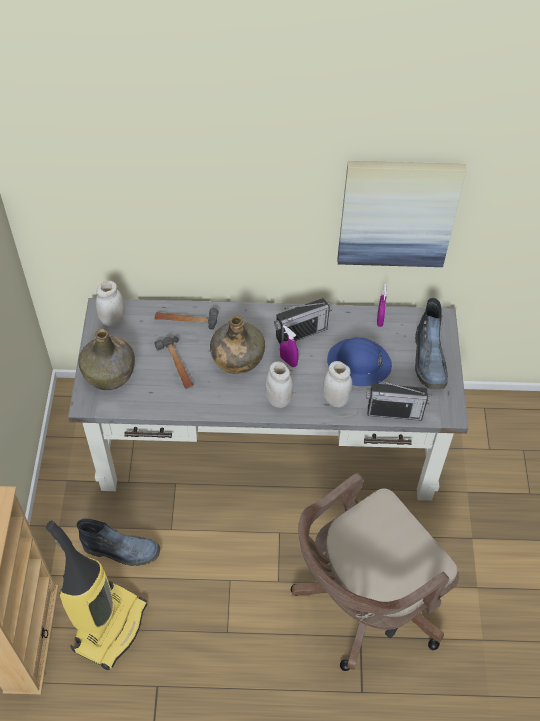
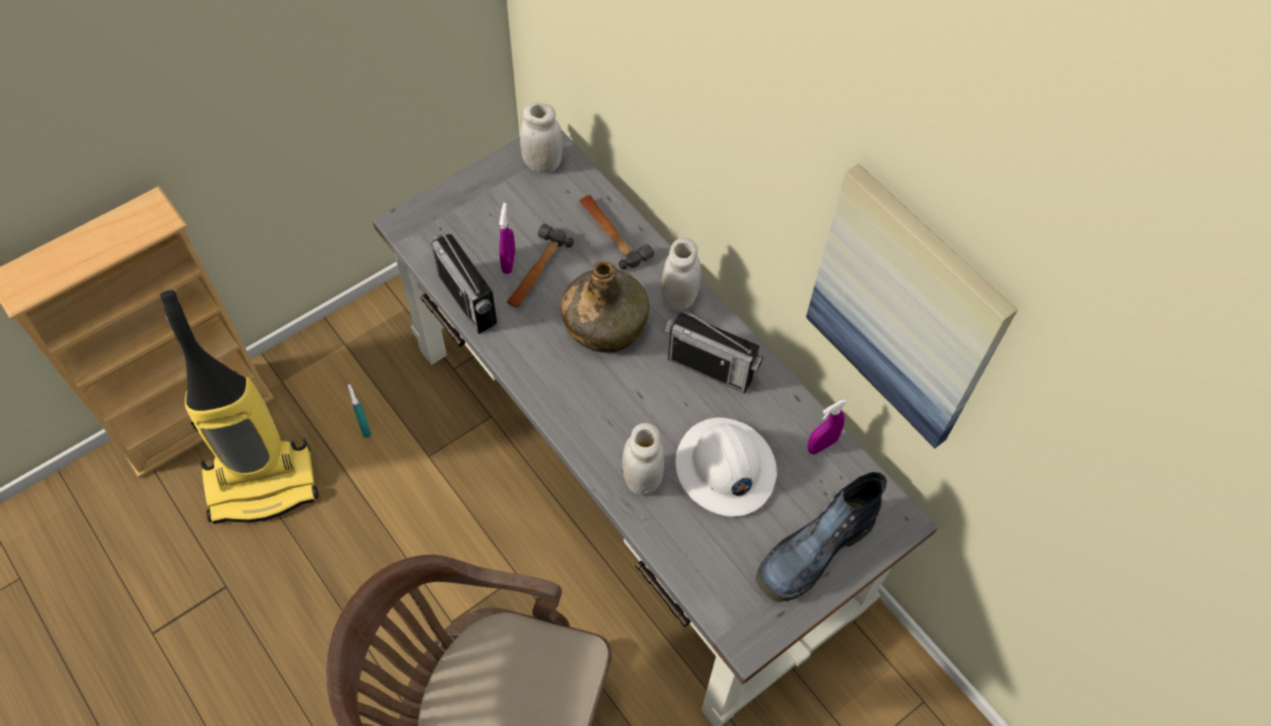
camera: 50 degrees right, 5 degrees up
boot [77,518,160,566] -> turquoise spray bottle [348,384,371,438]
green bottle [78,329,135,390] -> none
white jar [265,361,293,408] -> white jar moved to [661,238,701,311]
purple spray bottle [280,325,299,367] -> purple spray bottle moved to [499,203,515,274]
blue hard hat [327,337,392,386] -> white hard hat [676,418,777,517]
radio [366,380,431,421] -> radio moved to [430,228,497,334]

